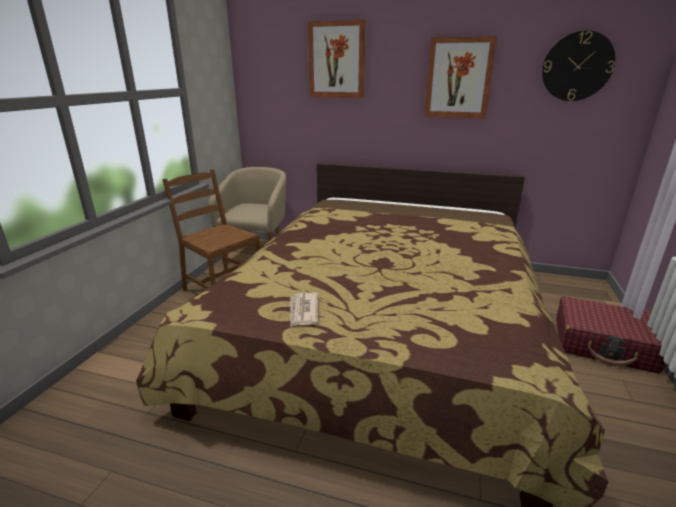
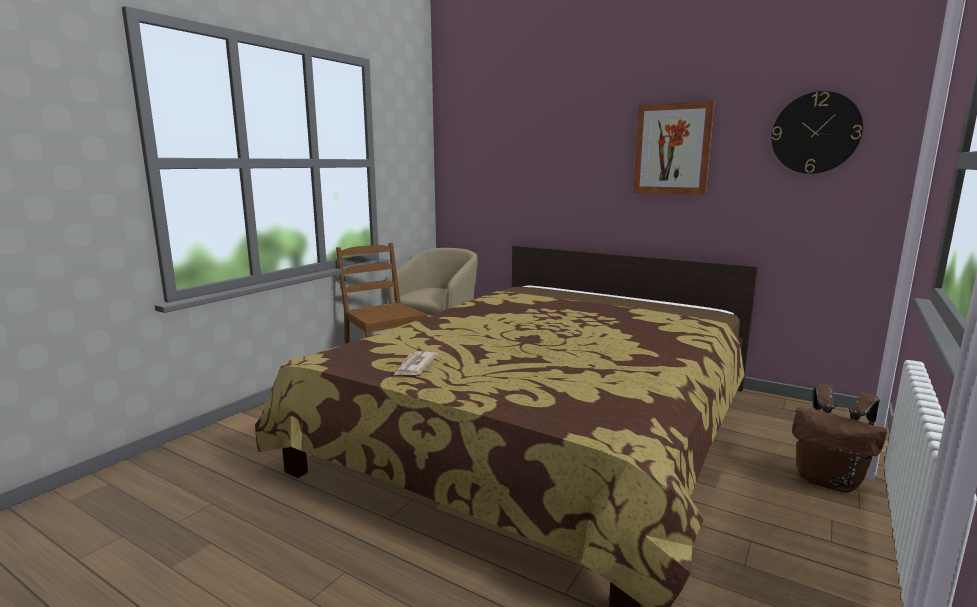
camera: 15 degrees right, 10 degrees down
picture [308,20,366,98] -> none
red suitcase [556,296,666,373] -> brown backpack [792,384,887,493]

